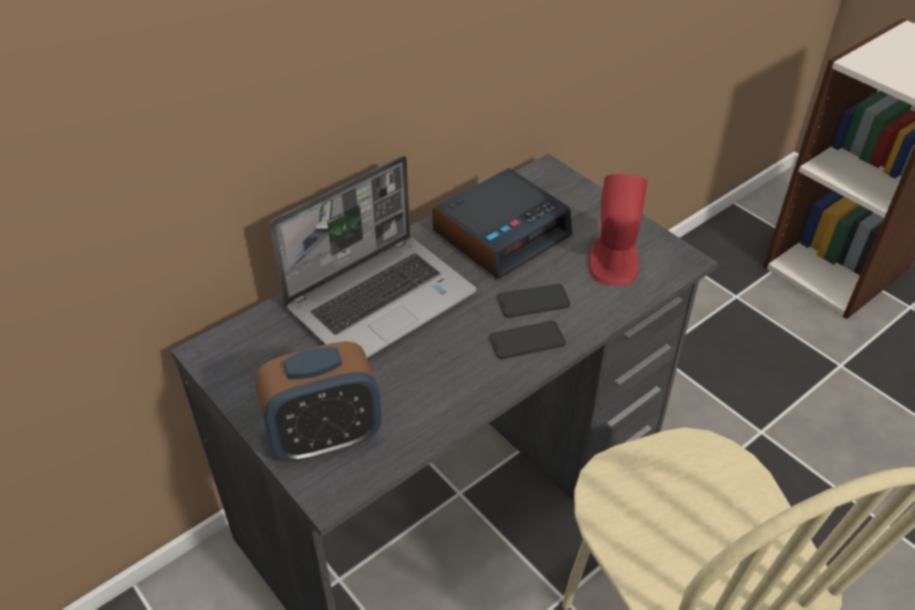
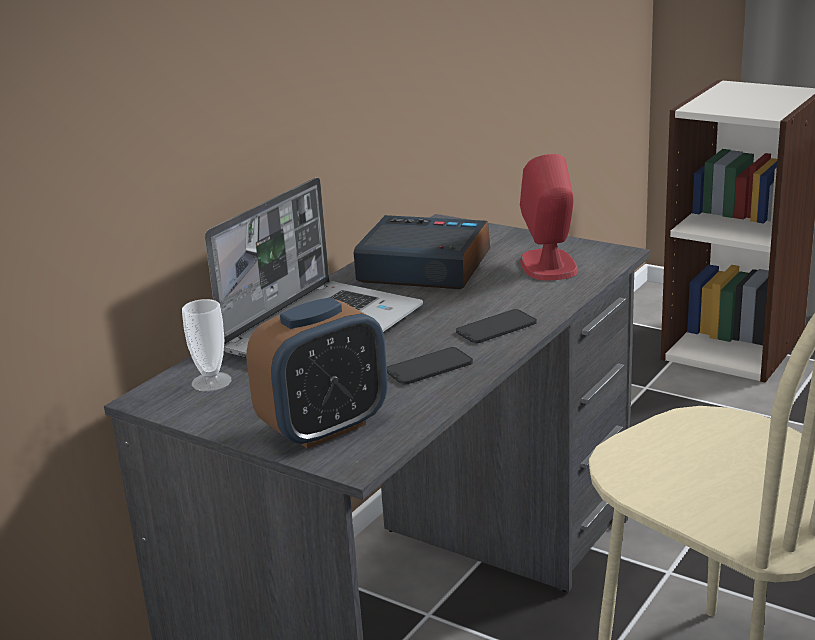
camera: 15 degrees left, 20 degrees down
alarm clock [432,168,572,279] -> alarm clock turned 105 degrees counterclockwise [354,215,490,289]
phone [497,284,570,318] -> phone moved to [387,347,473,385]
none -> cup [182,299,231,392]

